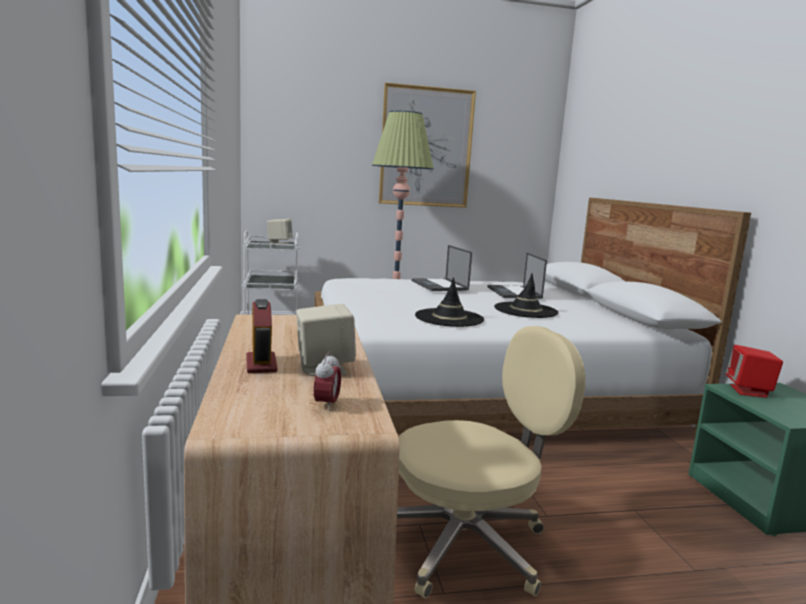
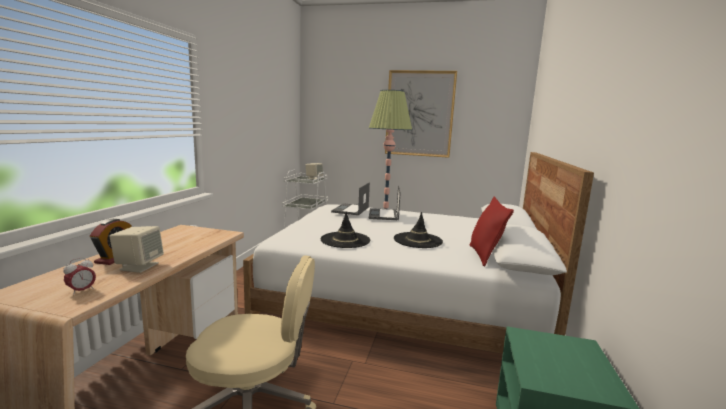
camera: 25 degrees right, 0 degrees up
laptop [488,253,547,299] -> laptop moved to [331,183,370,215]
red speaker [726,345,783,398] -> none
none -> red pillow [470,197,514,267]

